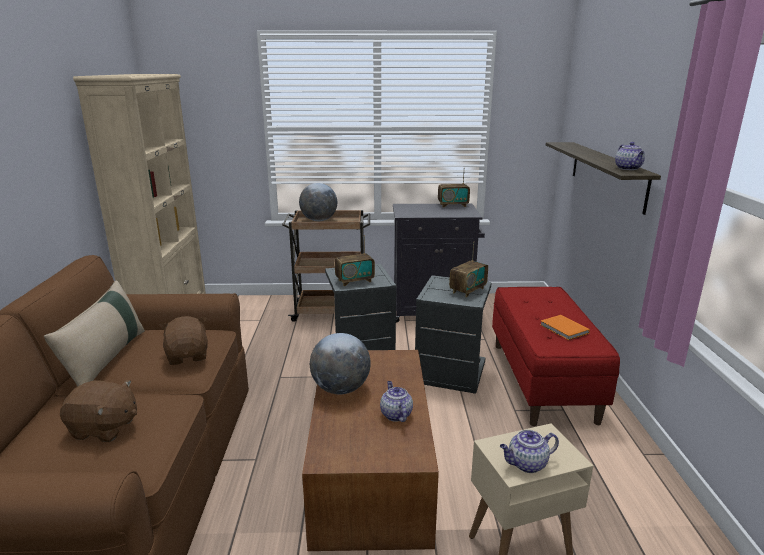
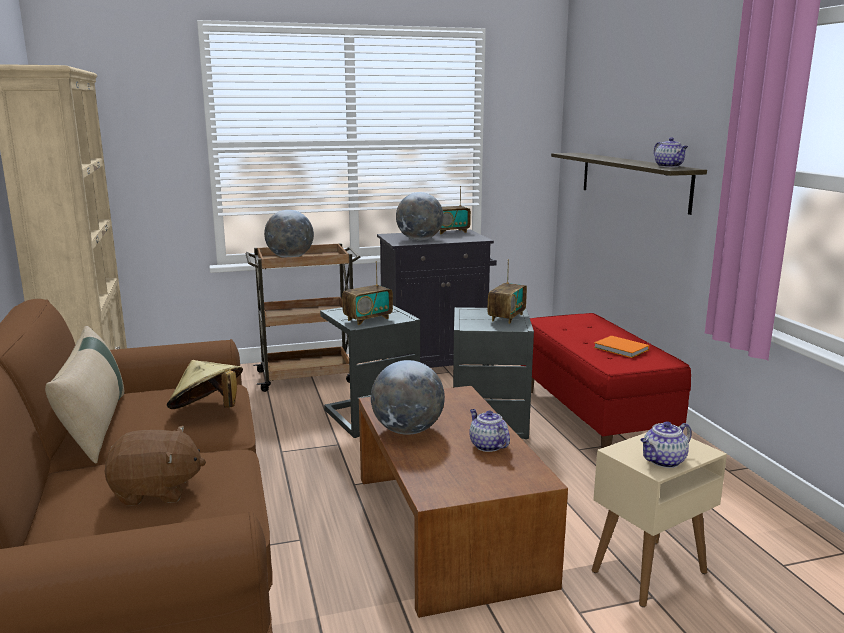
camera: 15 degrees left, 5 degrees down
brown plush toy [159,316,207,365] -> beige hat [167,360,243,409]
none -> globe [396,192,444,241]

